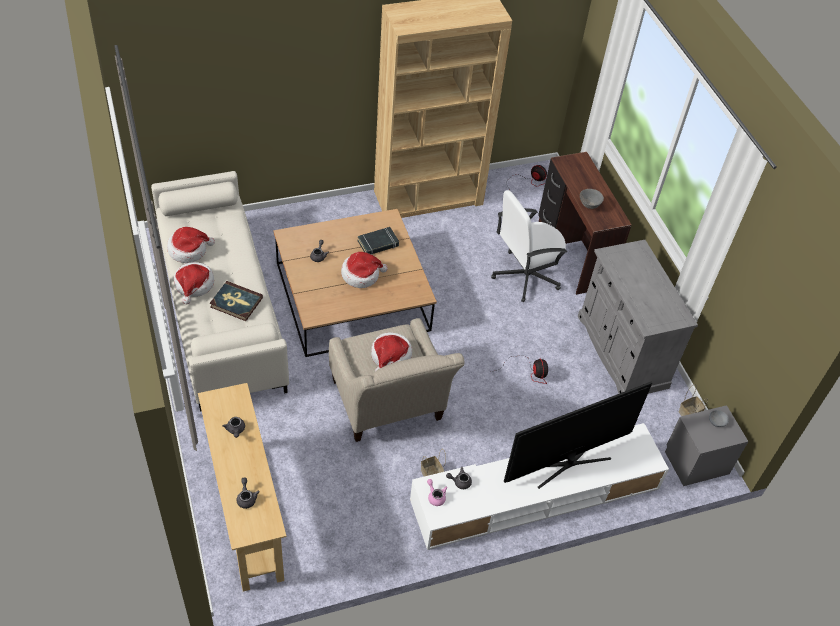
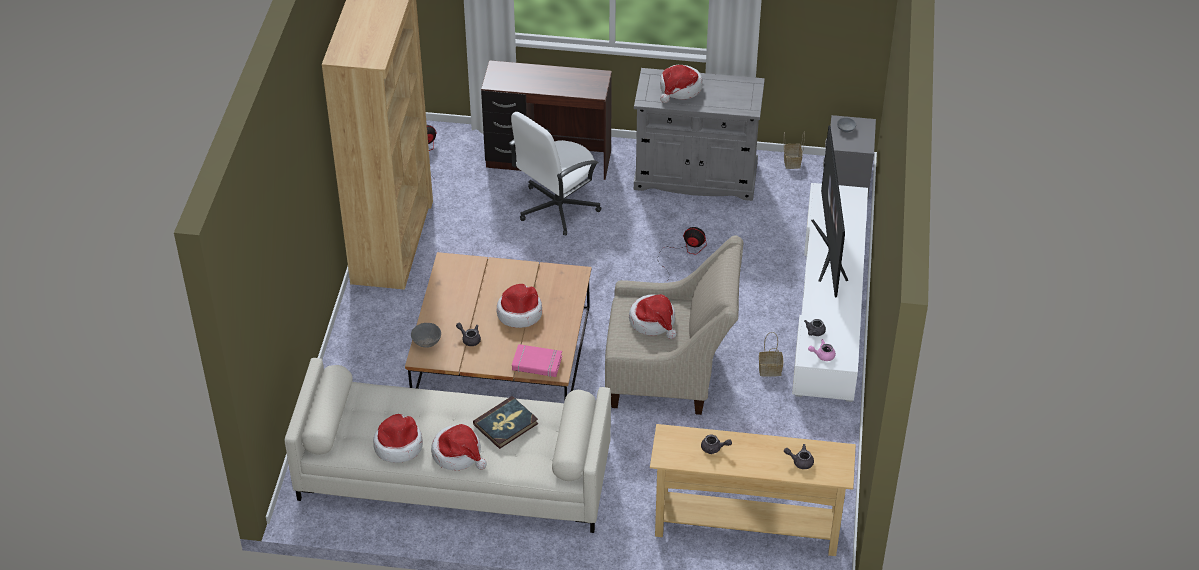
camera: 60 degrees left, 5 degrees down
black book [358,227,399,255] -> none
white office chair [491,190,567,302] -> white office chair turned 45 degrees clockwise [509,112,601,235]
grey bowl [579,189,604,209] -> grey bowl moved to [411,323,441,348]
none -> pink book [512,344,562,377]
none -> hat [660,65,703,103]

